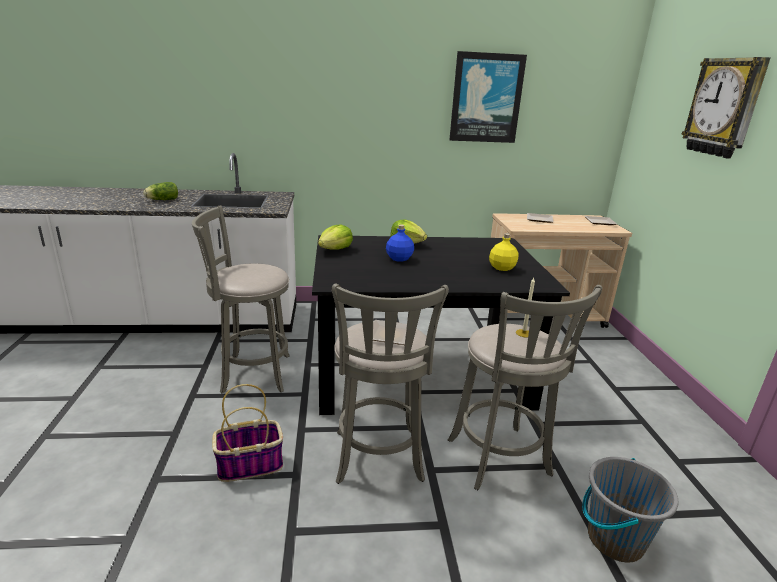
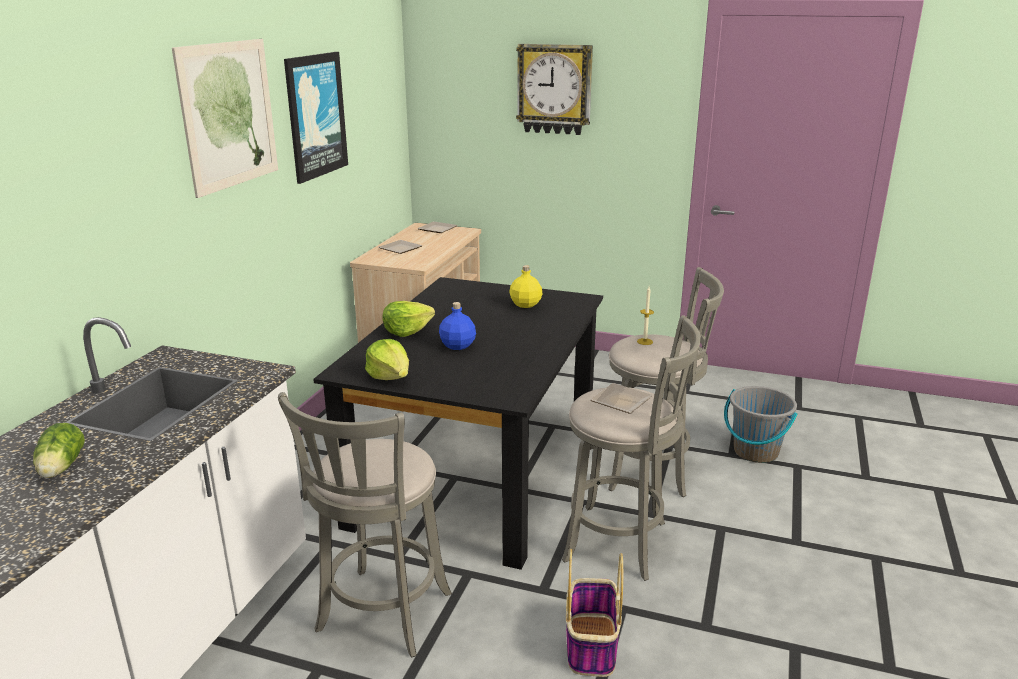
camera: 65 degrees left, 0 degrees up
none -> picture [172,39,278,198]

